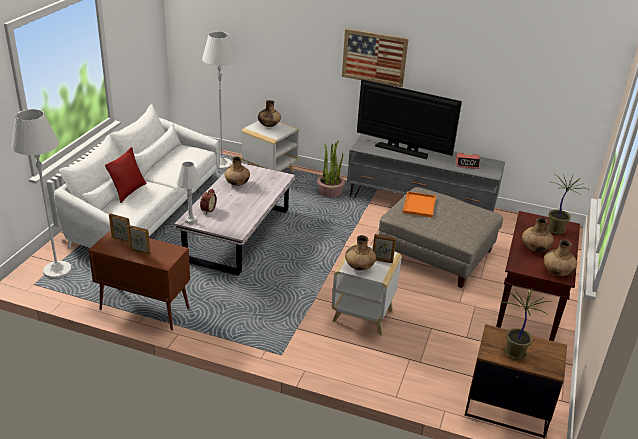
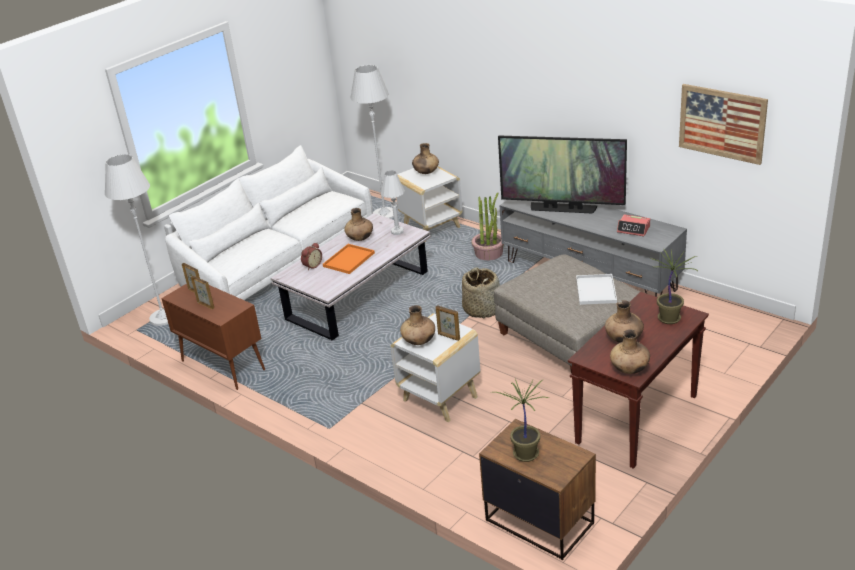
camera: 25 degrees right, 0 degrees up
red pillow [105,147,146,203] -> none
white table lamp [177,162,201,224] -> white table lamp moved to [381,171,405,235]
picture [342,29,409,87] -> picture moved to [679,84,768,165]
television [357,79,462,159] -> television turned 150 degrees clockwise [498,135,627,214]
orange tray [403,191,436,217] -> orange tray moved to [323,244,375,274]
none -> basket [462,268,500,318]
none -> white tray [576,274,617,305]

